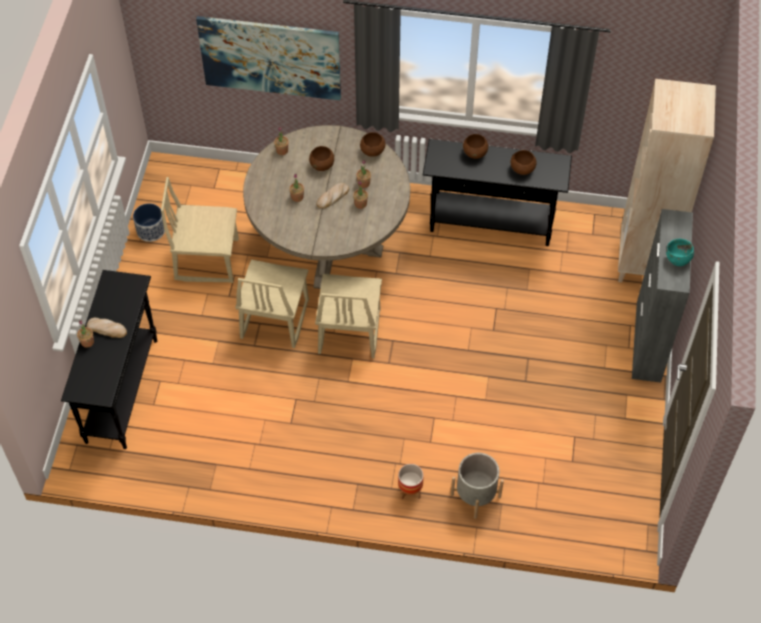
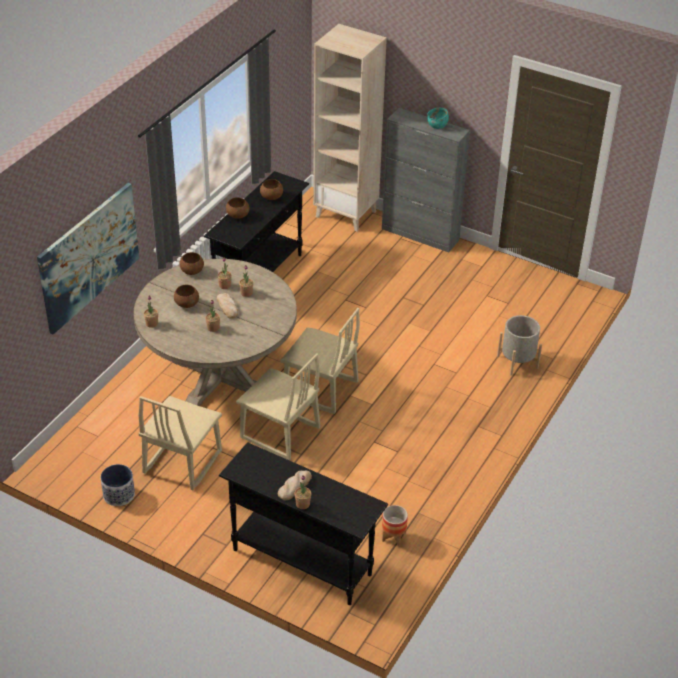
camera: 70 degrees left, 15 degrees down
planter [398,464,424,499] -> planter moved to [382,505,408,546]

